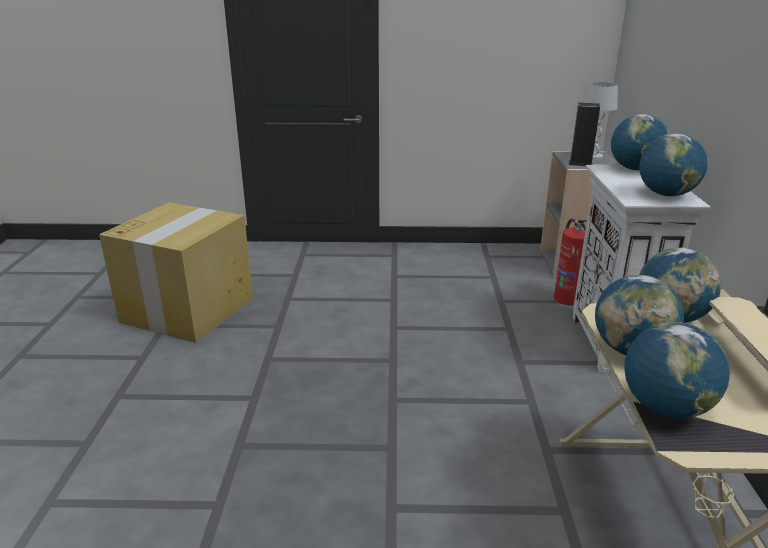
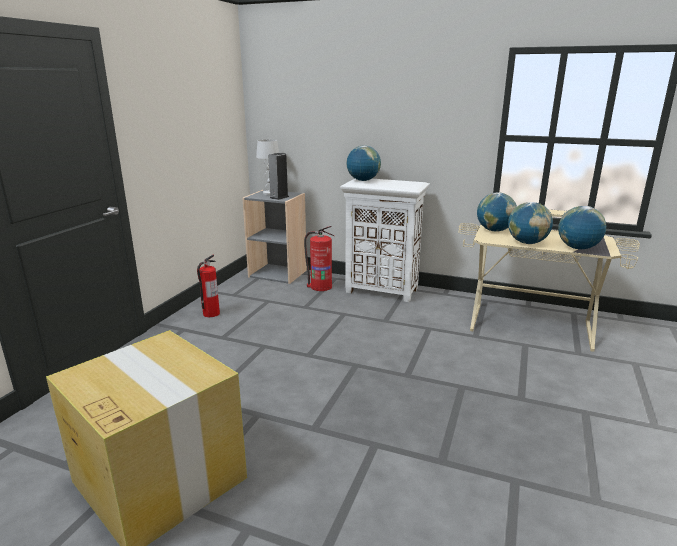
camera: 70 degrees left, 5 degrees down
globe [639,133,708,197] -> none
none -> fire extinguisher [197,254,220,317]

